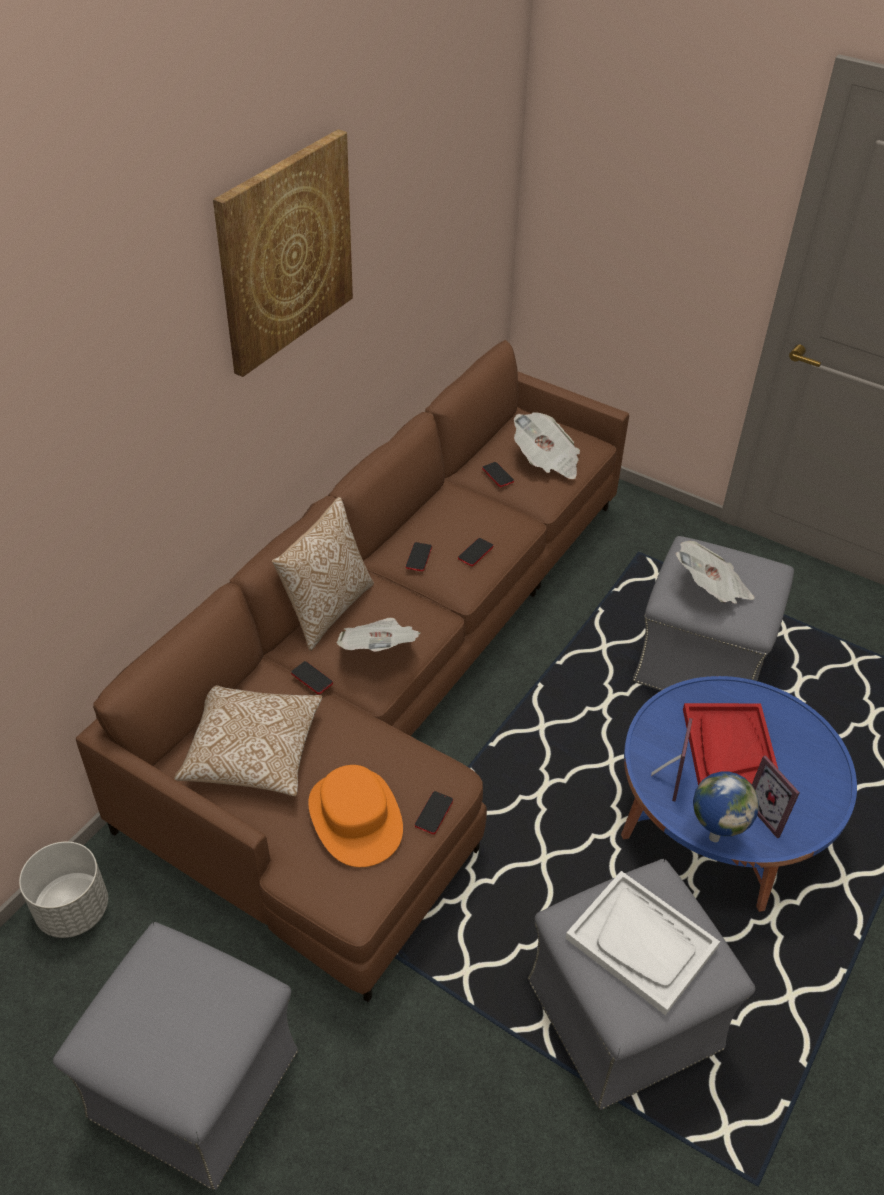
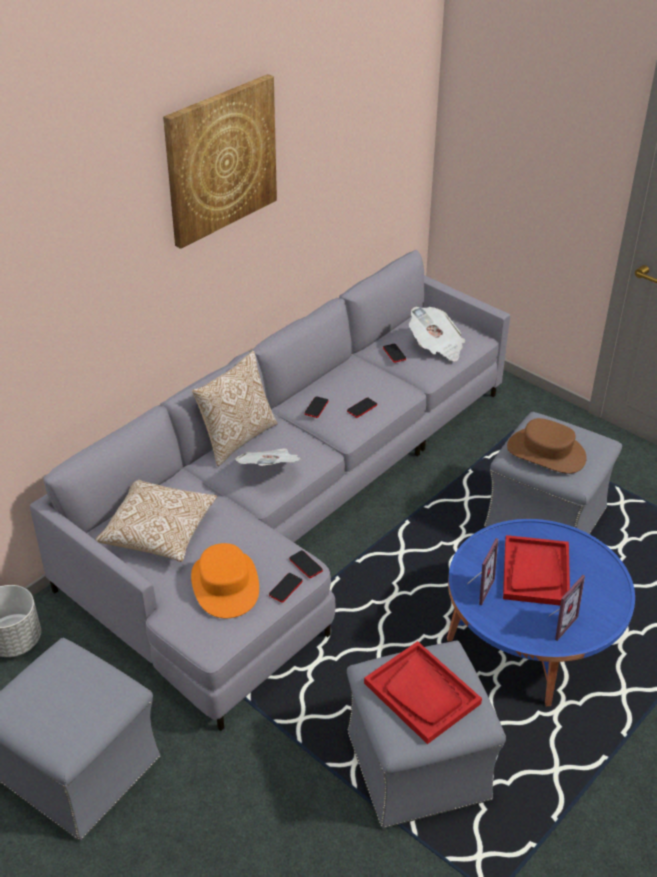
camera: 10 degrees right, 5 degrees down
brown sofa [76,340,629,1002] -> grey sofa [30,250,510,731]
phone [291,661,333,694] -> phone moved to [289,550,323,578]
white tray [565,871,720,1015] -> red tray [364,641,482,744]
newspaper [676,541,754,604] -> brown hat [507,418,587,474]
globe [693,771,759,842] -> none
picture frame [752,755,800,839] -> picture frame turned 120 degrees counterclockwise [548,575,585,641]

